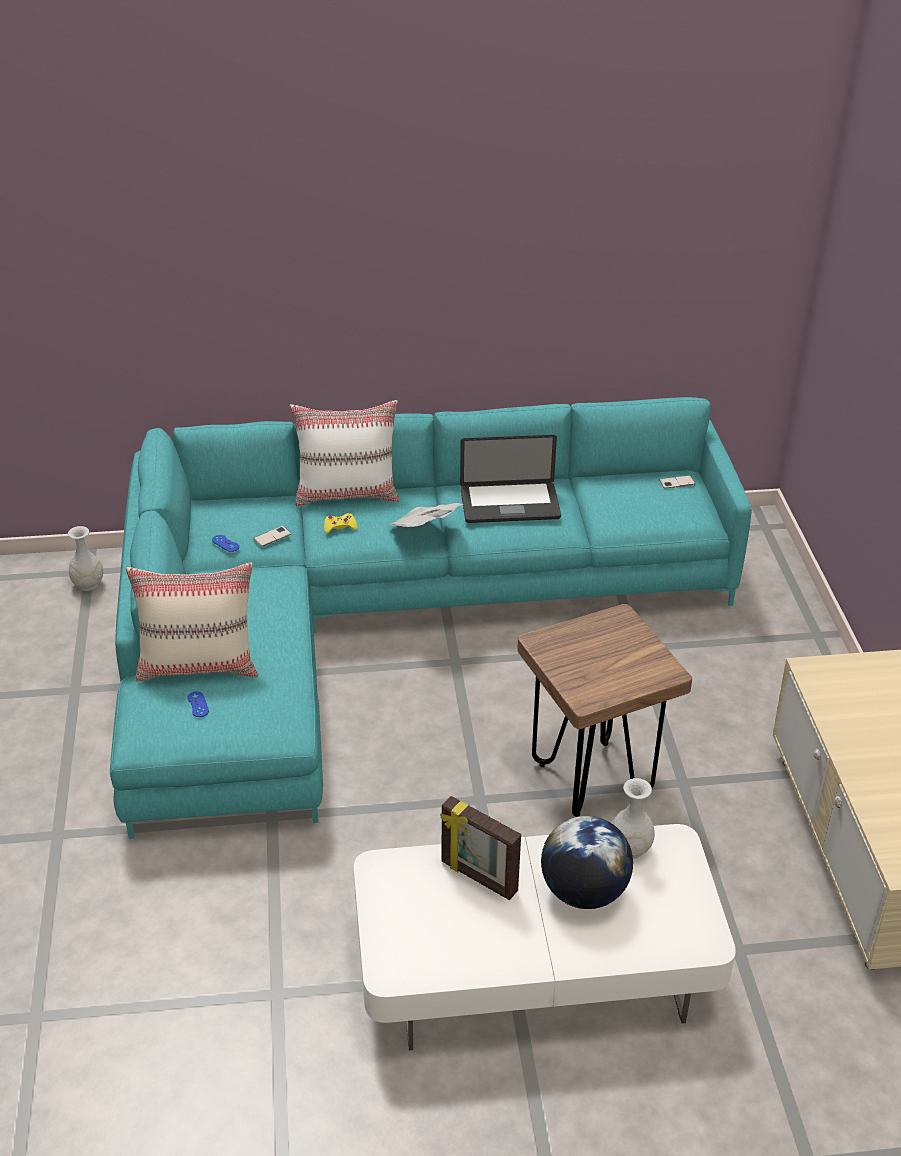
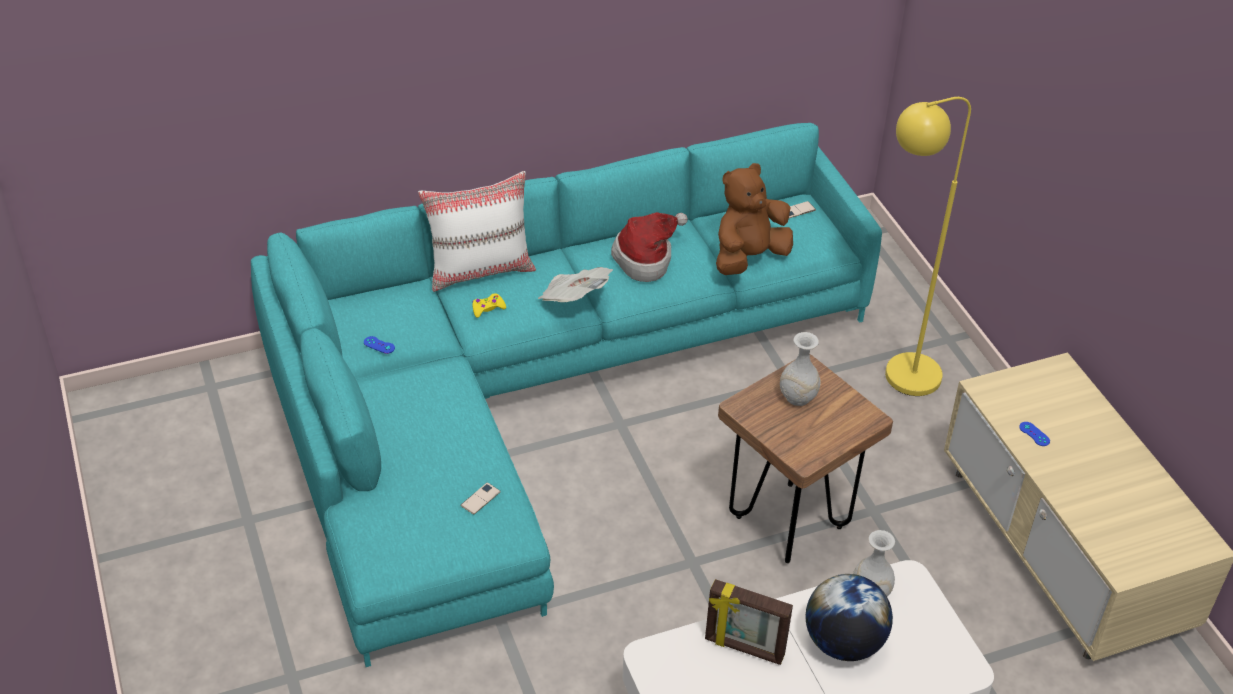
camera: 15 degrees left, 5 degrees up
white vase [68,526,103,591] -> white vase moved to [780,332,820,406]
beige pillow [126,563,258,682] -> none
blue game controller [187,691,209,717] -> blue game controller moved to [1019,422,1050,446]
phone [253,526,291,547] -> phone moved to [460,482,501,515]
laptop [460,435,561,523] -> hat [611,212,688,282]
none -> brown plush toy [716,163,793,275]
none -> yellow floor lamp [885,97,971,396]

